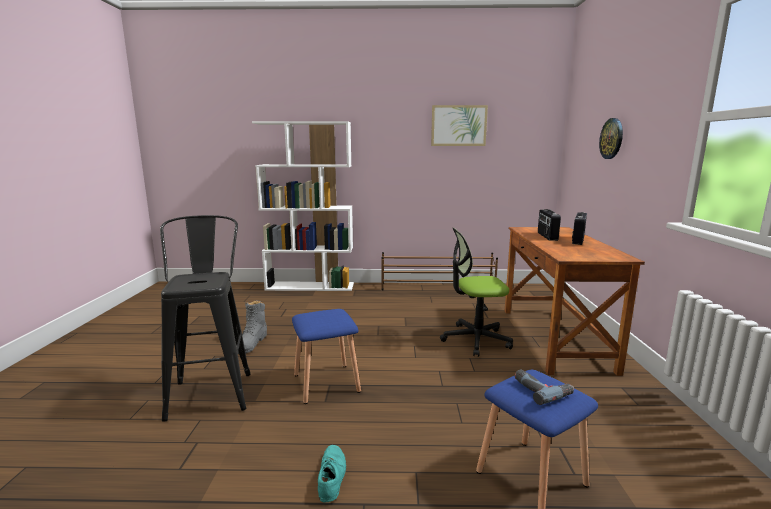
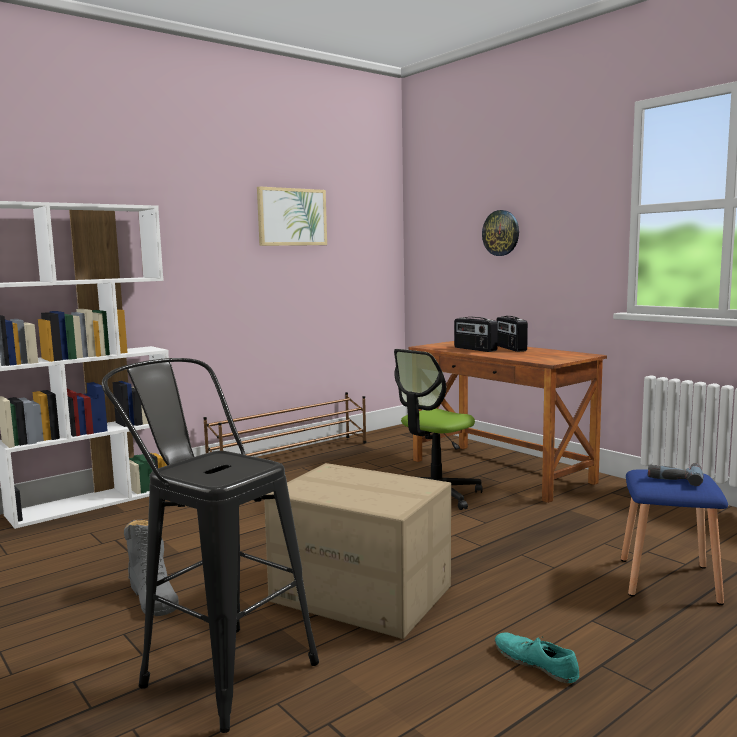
camera: 40 degrees left, 5 degrees down
blue stool [292,309,361,404] -> cardboard box [264,463,451,639]

